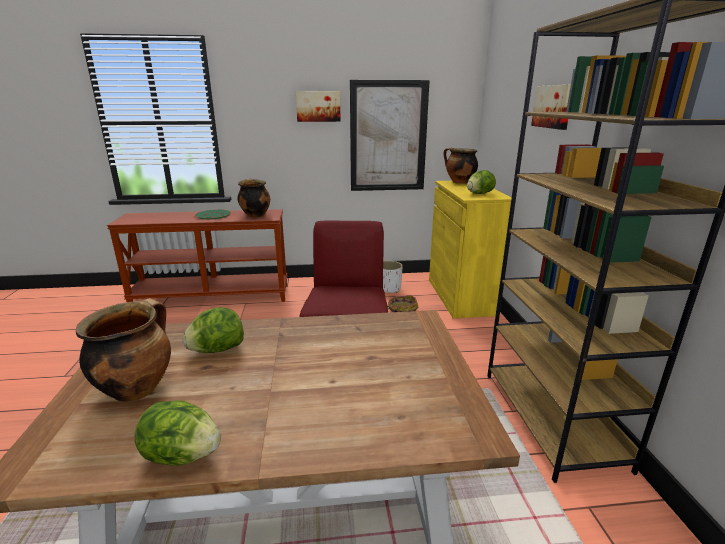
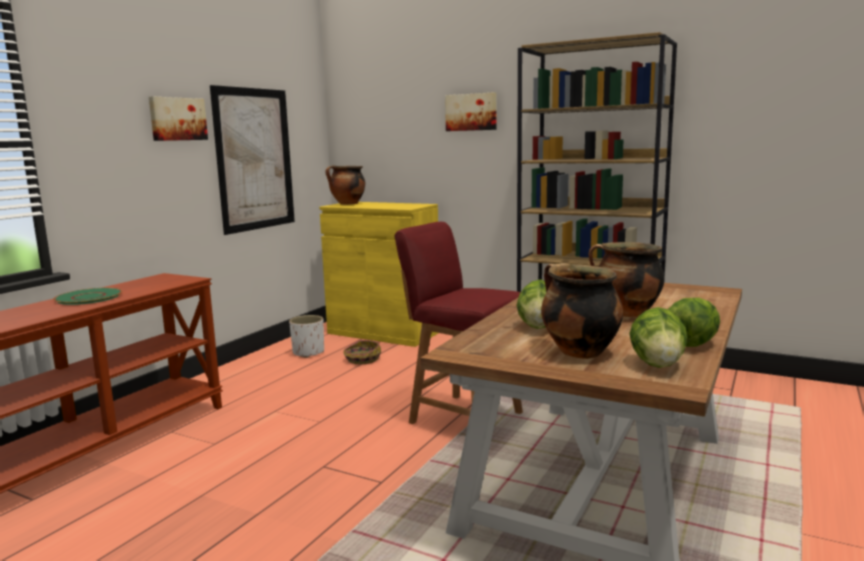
camera: 55 degrees left, 10 degrees down
cooking pot [237,179,270,218] -> cooking pot moved to [589,242,665,317]
lettuce [467,170,496,194] -> lettuce moved to [629,307,687,368]

